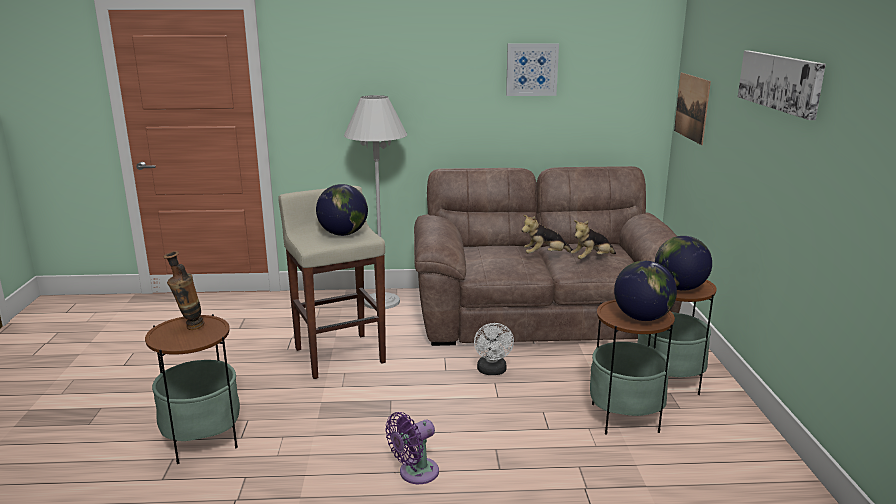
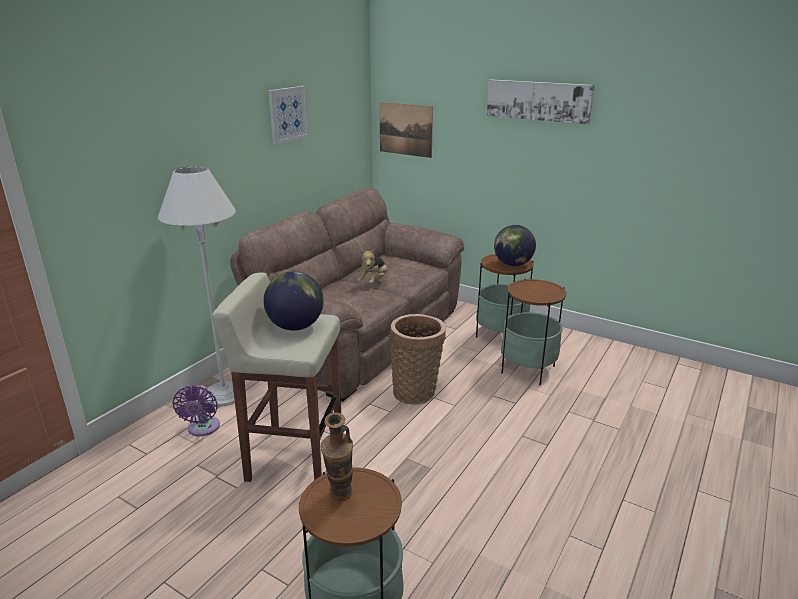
camera: 55 degrees left, 5 degrees up
purple fan [385,412,439,484] -> purple fan moved to [172,385,220,436]
white fan [474,323,514,375] -> basket [389,314,446,404]
plush toy [571,220,616,259] -> none
globe [614,261,677,321] -> none

